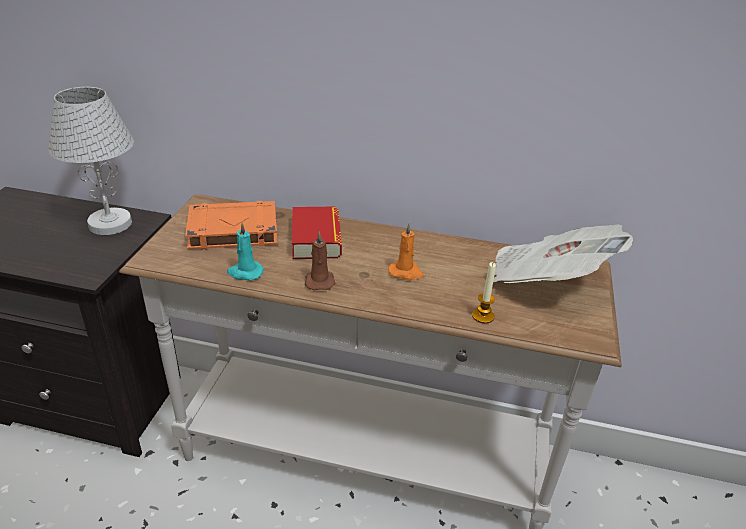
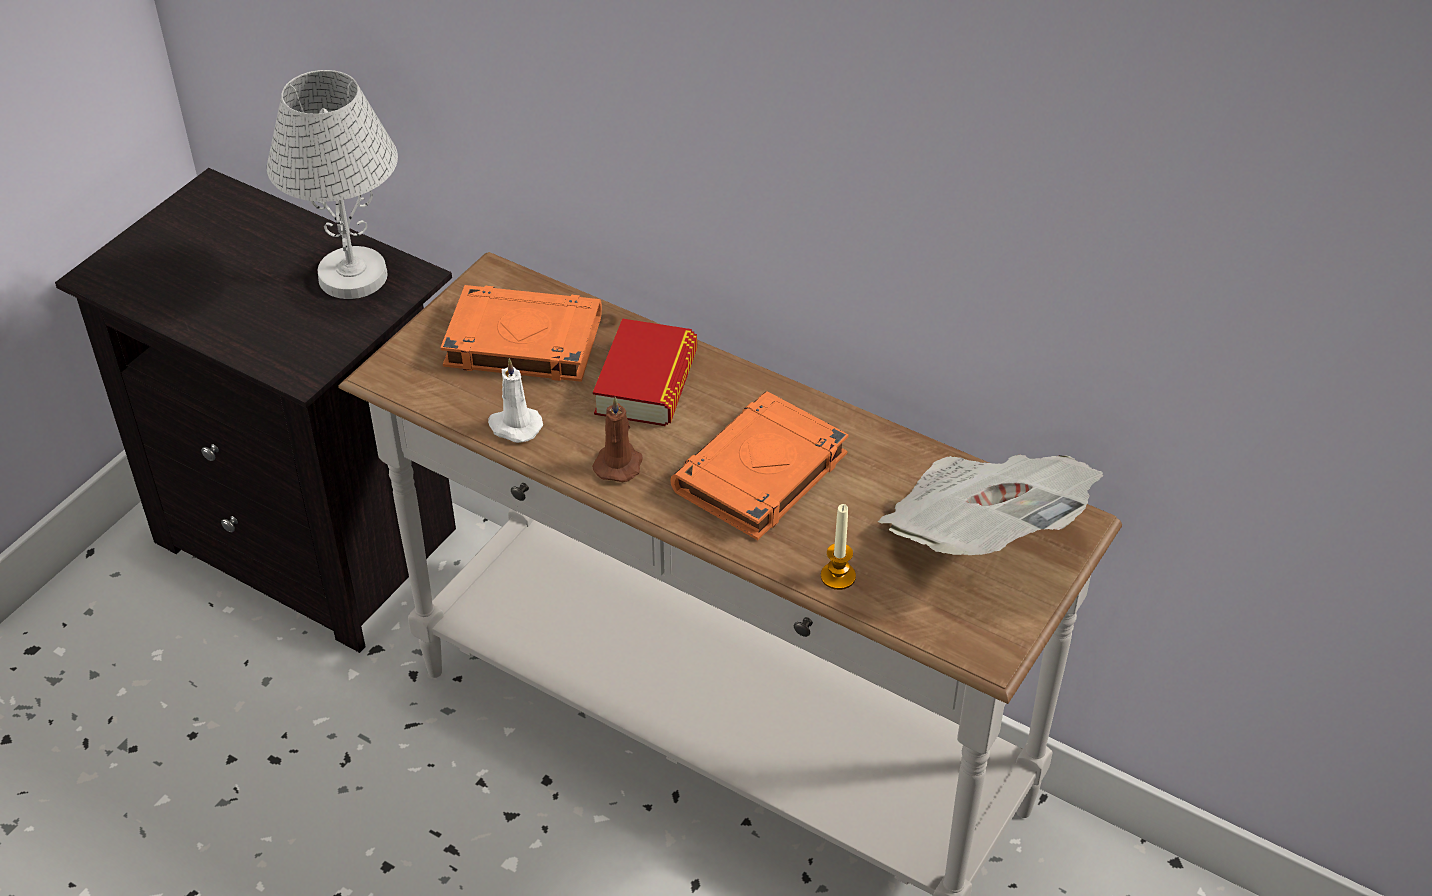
camera: 20 degrees right, 10 degrees up
turquoise candle [227,222,264,280] -> white candle [488,358,543,443]
orange candle [388,223,424,280] -> orange book [670,391,849,540]

